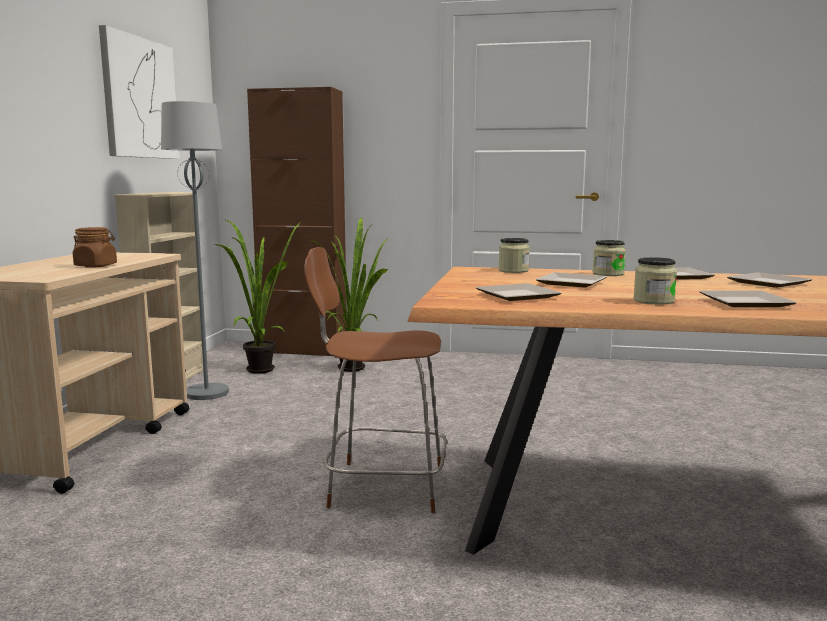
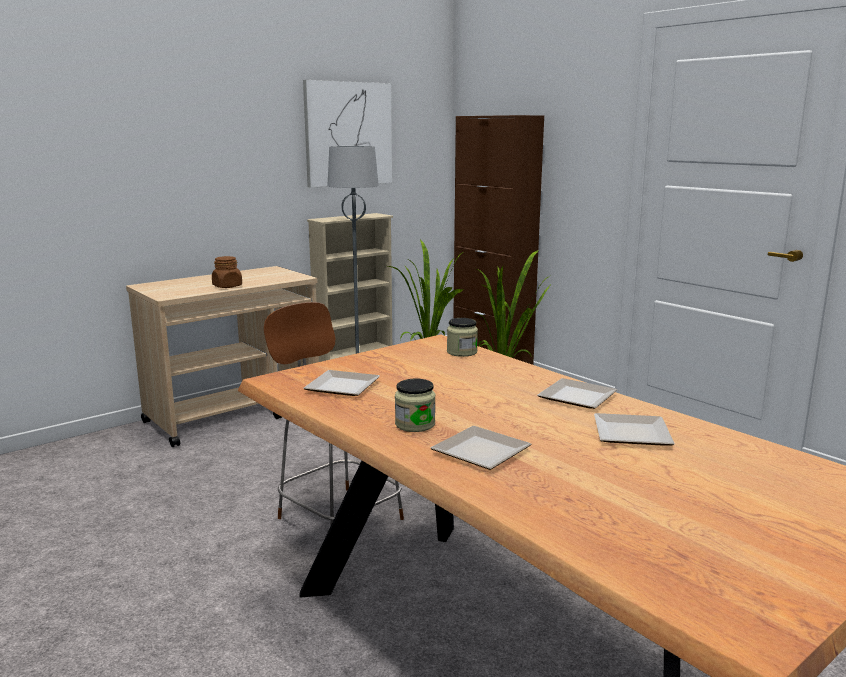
camera: 40 degrees right, 5 degrees up
plate [536,272,607,288] -> none
jar [593,240,626,276] -> none

